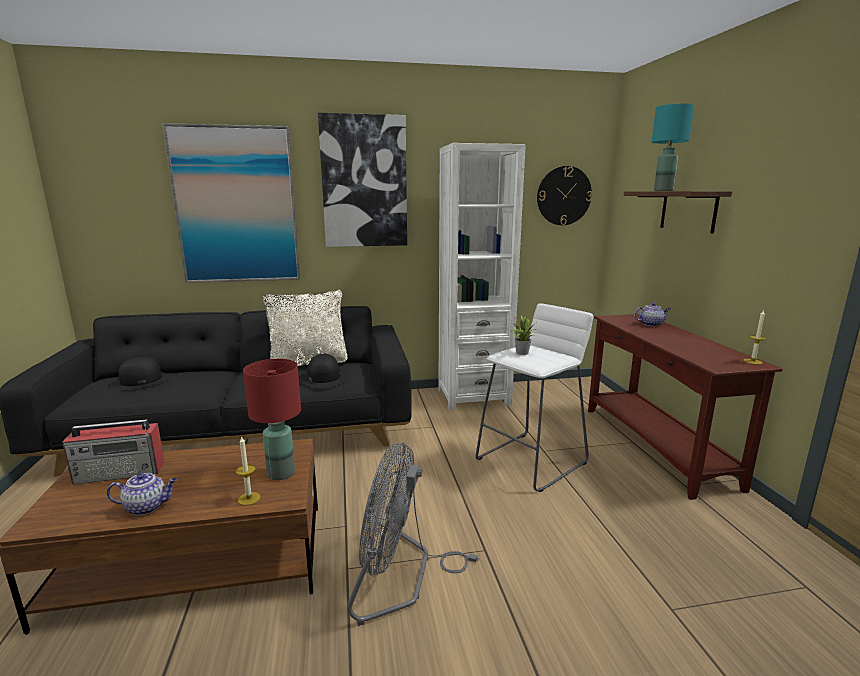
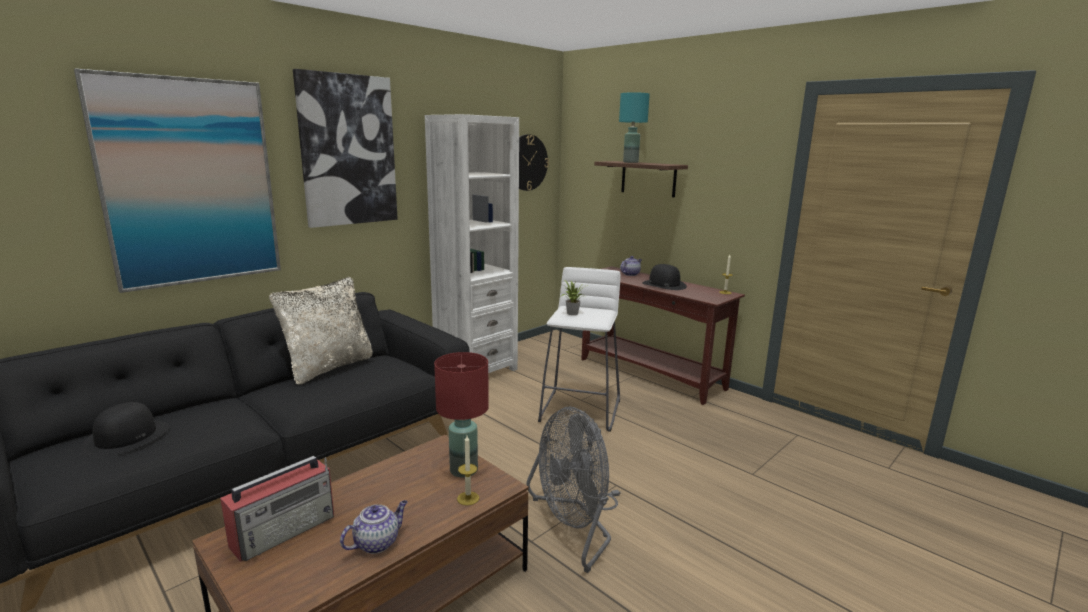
camera: 35 degrees left, 0 degrees up
black hat [299,354,348,388] -> black hat moved to [642,264,687,290]

